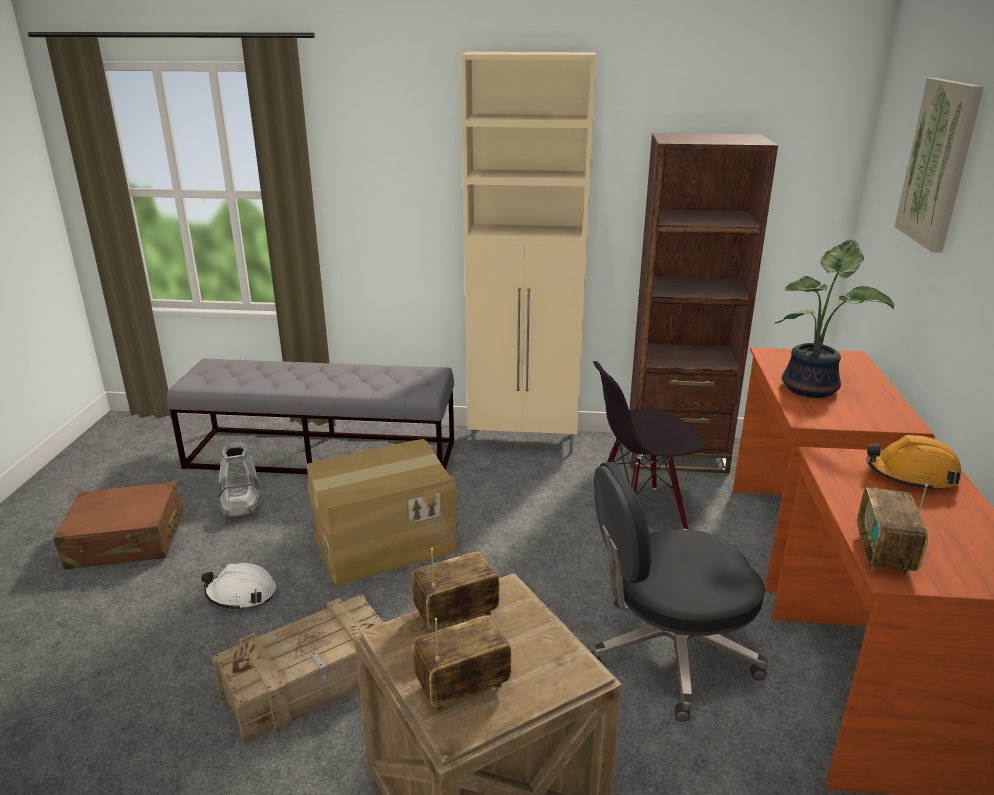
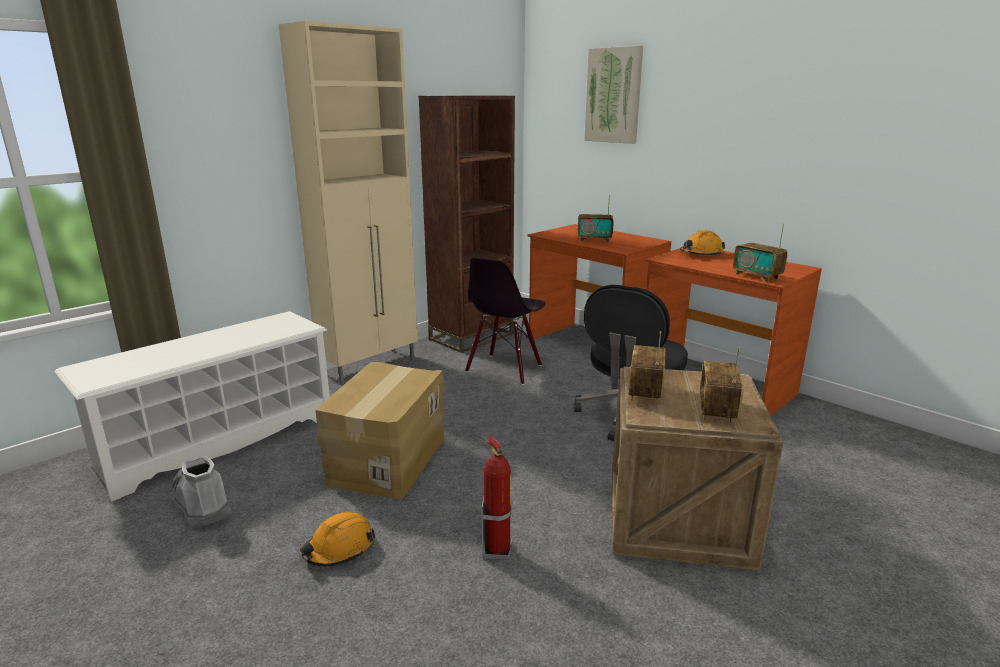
camera: 50 degrees left, 5 degrees down
brown suitcase [53,482,183,570] -> none
grey bench [167,359,454,474] -> white shoe rack [55,311,330,502]
white hard hat [201,563,276,611] -> orange hard hat [300,512,375,566]
crate [212,595,384,745] -> fire extinguisher [482,436,512,560]
grey boot [218,442,262,517] -> grey boot turned 150 degrees counterclockwise [171,456,231,530]
potted plant [774,240,894,398] -> radio [578,195,614,242]

